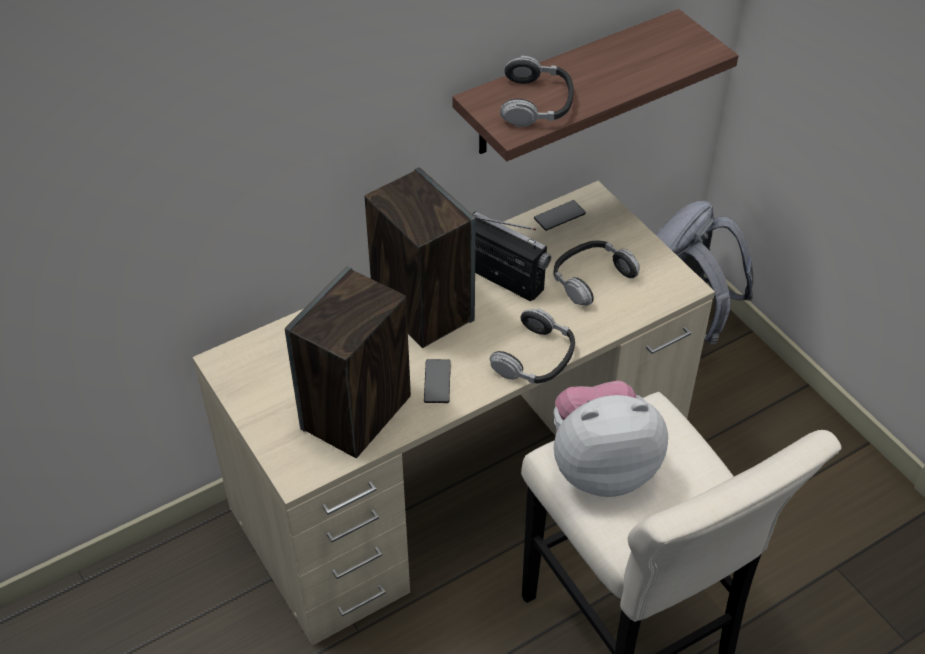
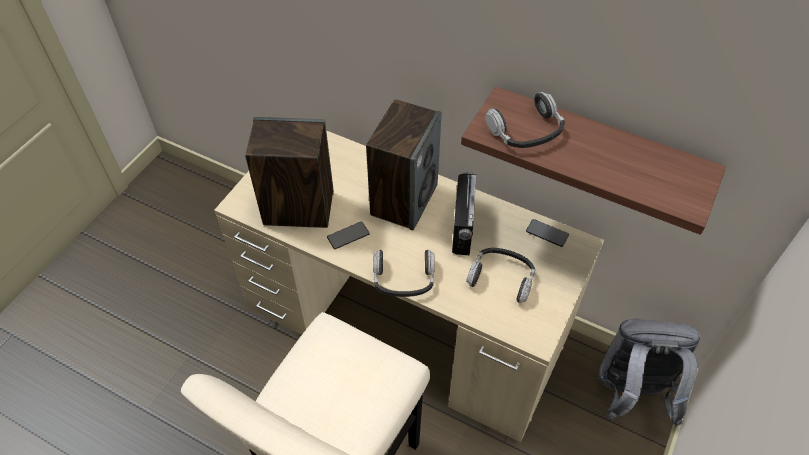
camera: 60 degrees right, 5 degrees up
plush toy [554,381,668,497] -> none

